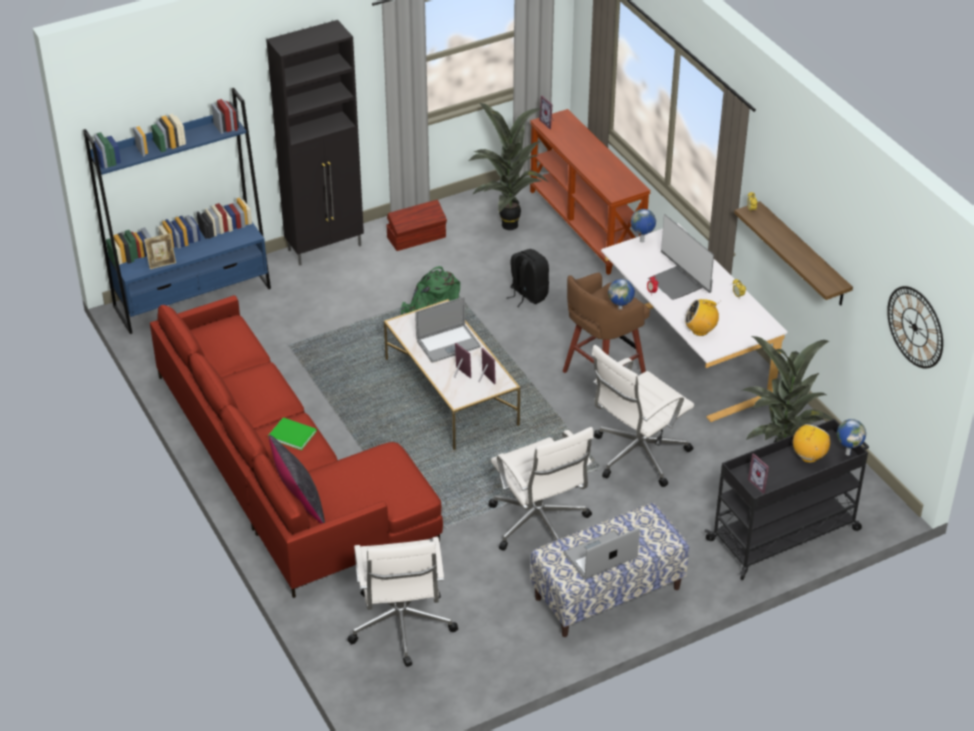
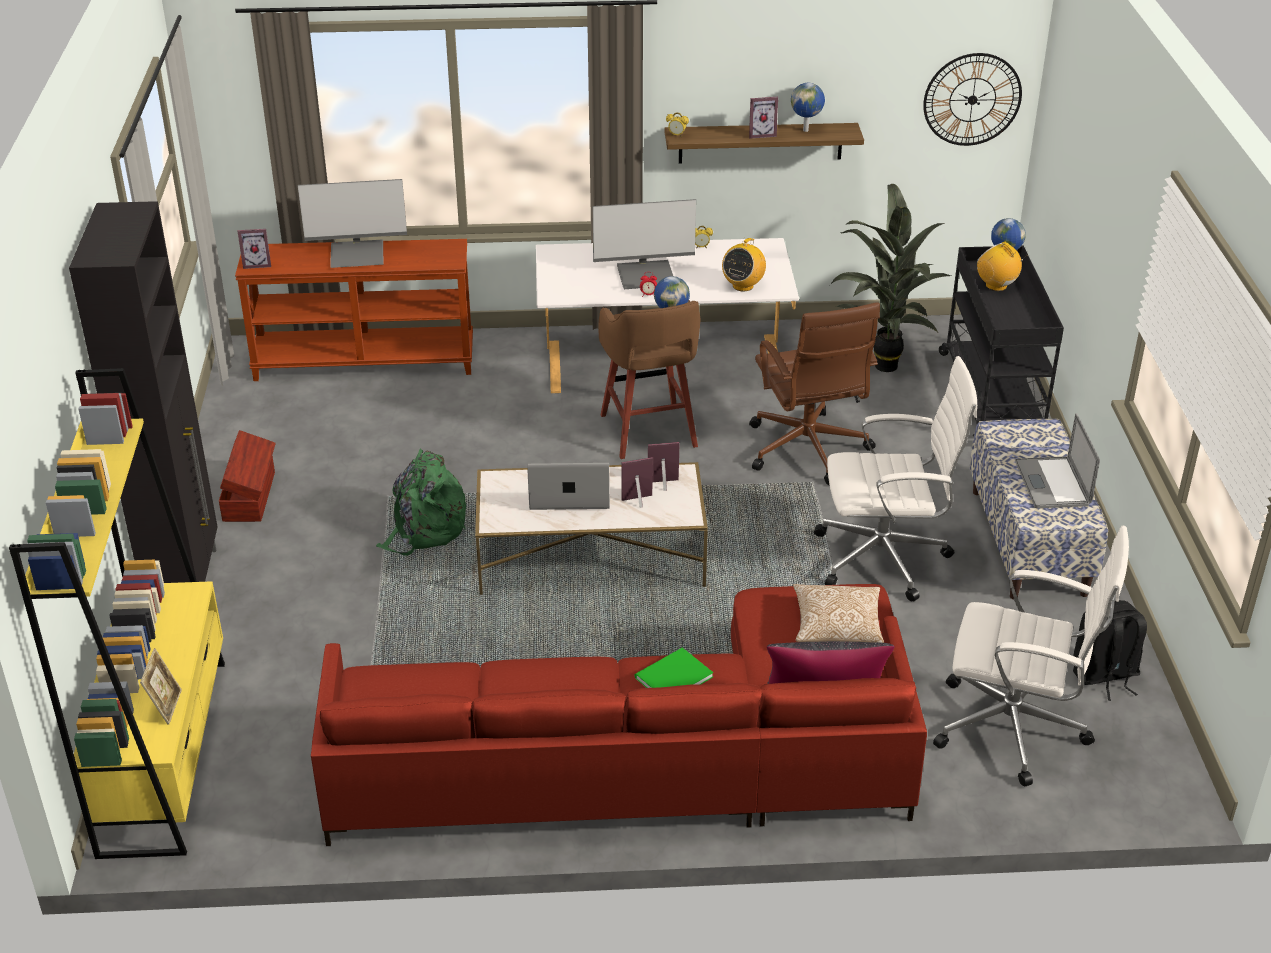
camera: 65 degrees left, 5 degrees down
blue bookcase [83,88,271,334] -> yellow bookcase [9,368,225,859]
laptop [415,297,481,363] -> laptop turned 90 degrees counterclockwise [527,463,610,510]
potted plant [469,103,548,230] -> none
black backpack [506,249,549,307] -> black backpack moved to [1073,600,1147,701]
white office chair [592,345,694,487] -> brown office chair [749,302,880,485]
globe [631,209,656,243] -> globe moved to [791,83,825,132]
picture frame [748,453,769,494] -> picture frame moved to [749,97,778,139]
none -> monitor [298,179,407,268]
none -> pillow [793,584,884,643]

